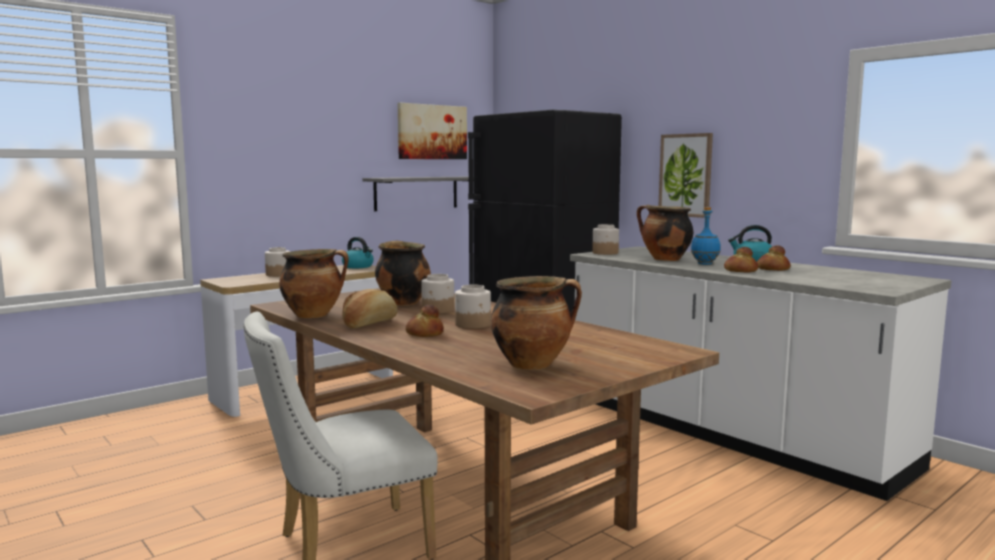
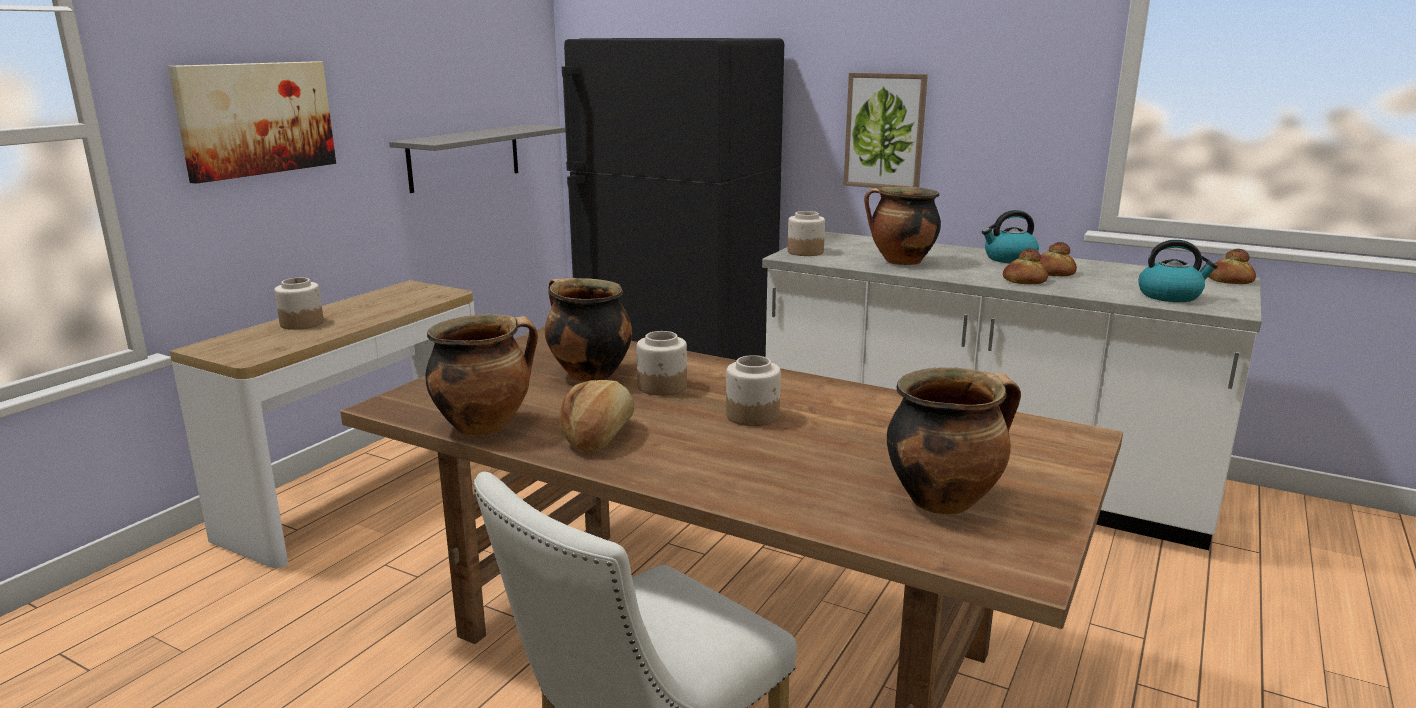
camera: 20 degrees left, 10 degrees up
kettle [342,237,374,268] -> kettle moved to [1139,240,1218,302]
picture [398,103,467,159] -> picture moved to [168,61,336,184]
bread [406,305,444,337] -> bread moved to [1208,249,1256,284]
blue bottle [691,207,721,265] -> none

